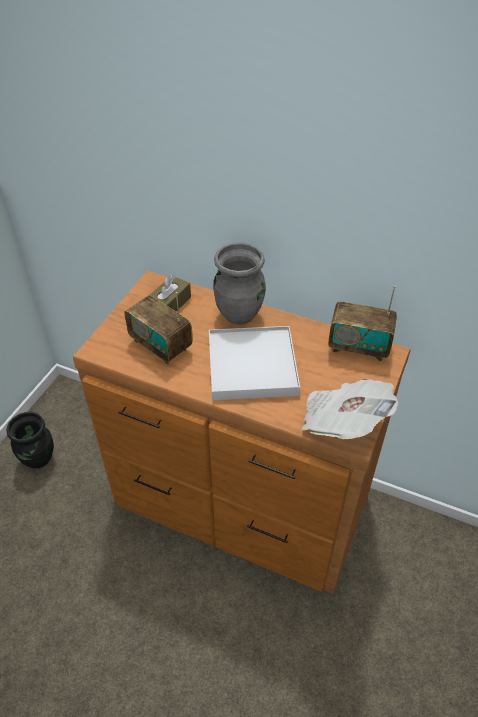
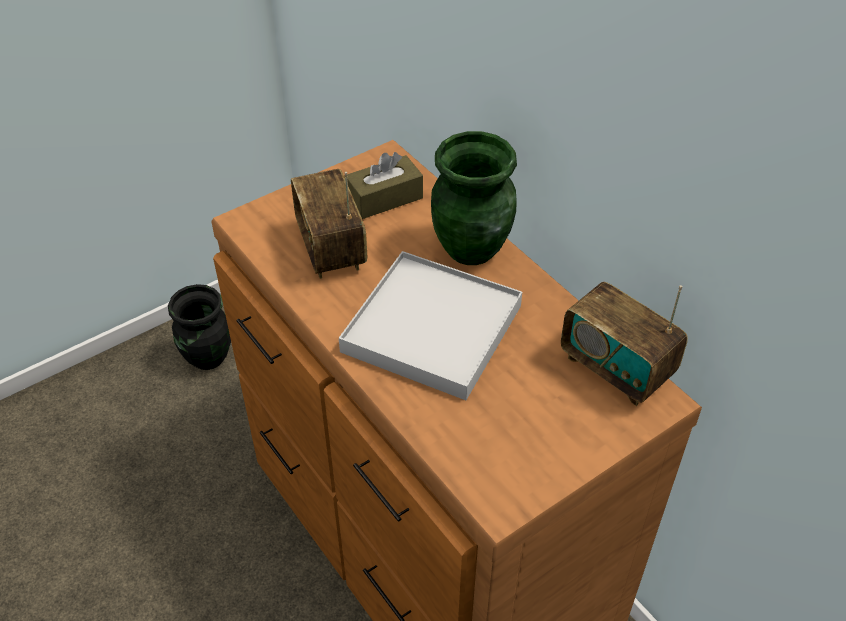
camera: 30 degrees right, 0 degrees up
grey vase [213,242,266,325] -> green vase [431,131,517,265]
newspaper [302,379,398,439] -> none

